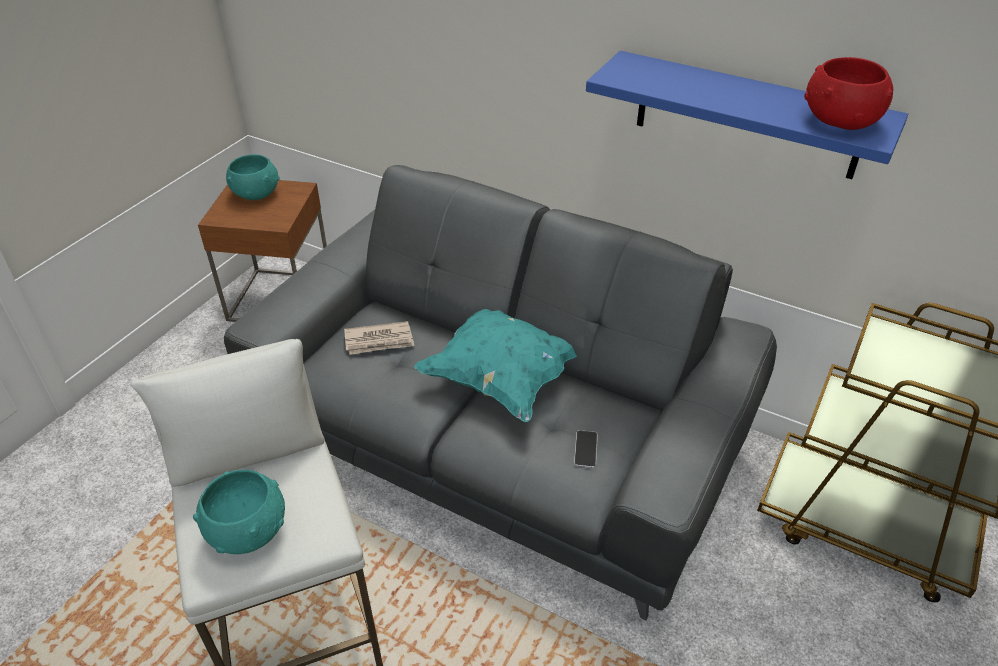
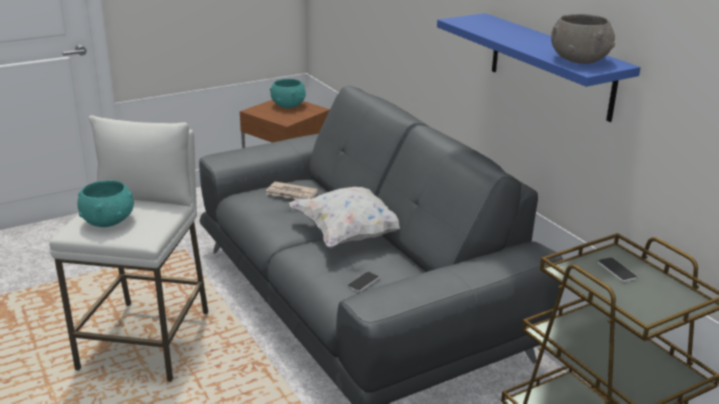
camera: 30 degrees right, 15 degrees down
turquoise pillow [414,309,577,422] -> white pillow [289,187,400,248]
red bowl [804,57,893,130] -> grey bowl [551,14,615,64]
none -> phone [597,257,638,282]

